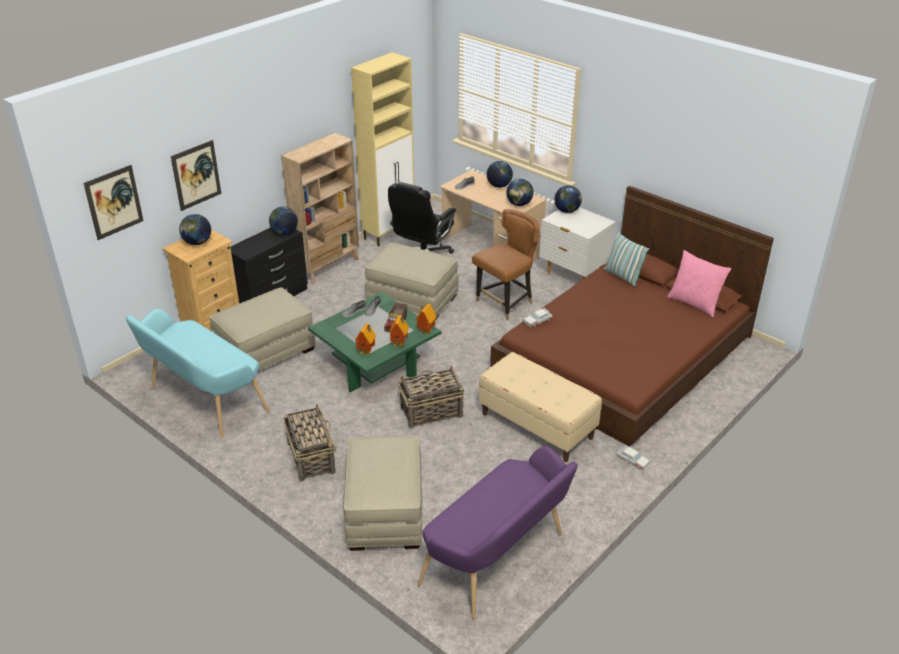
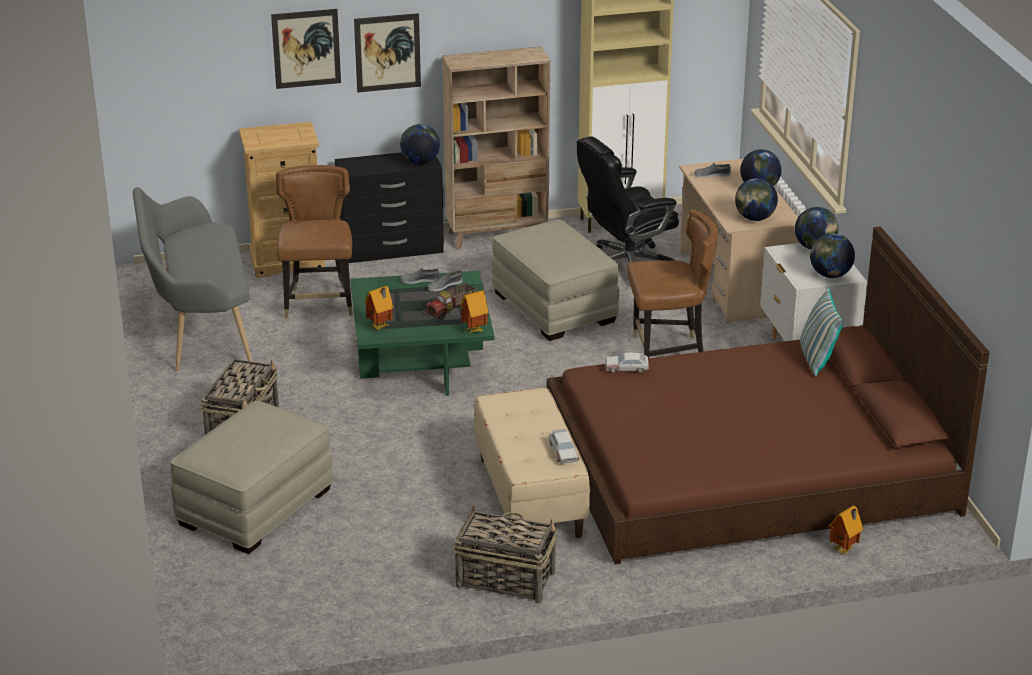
camera: 35 degrees right, 5 degrees down
picture [83,165,144,240] -> picture moved to [354,13,421,92]
turquoise bench [126,309,270,438] -> grey bench [133,187,253,371]
globe [179,214,211,245] -> globe moved to [810,233,855,278]
beige ottoman [210,287,316,371] -> brown chair [276,165,353,318]
toy house [389,315,409,347] -> toy house moved to [829,506,863,555]
basket [398,366,464,429] -> basket moved to [453,505,558,604]
purple bench [417,446,578,619] -> none
toy car [617,445,650,470] -> toy car moved to [549,429,579,464]
pink pillow [667,250,731,317] -> none

